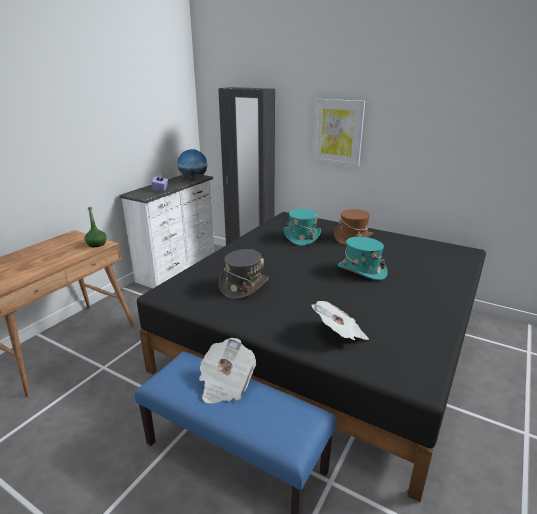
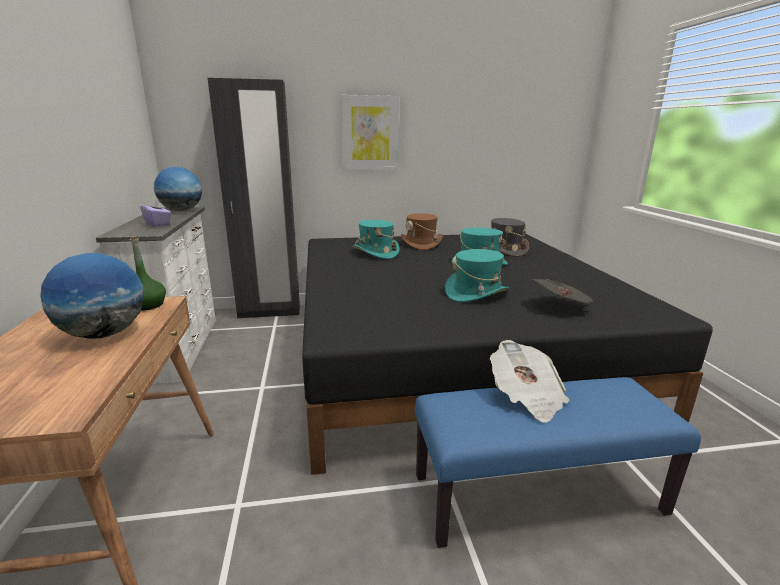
camera: 40 degrees left, 5 degrees down
grey hat [219,249,269,299] -> grey hat moved to [491,218,529,257]
none -> globe [40,253,144,339]
none -> turquoise hat [445,249,509,302]

